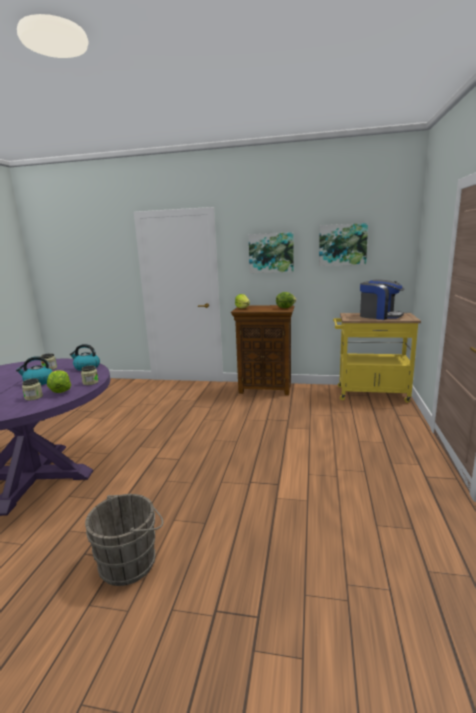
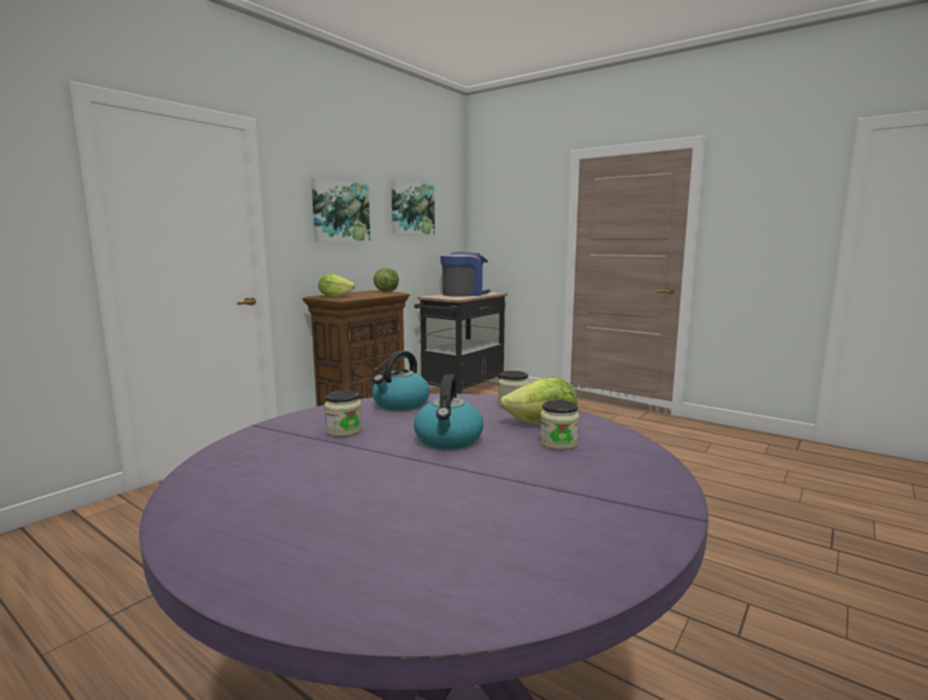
camera: 65 degrees left, 5 degrees down
grey bucket [85,494,163,586] -> none
yellow cart [333,313,421,403] -> black cart [414,292,507,394]

